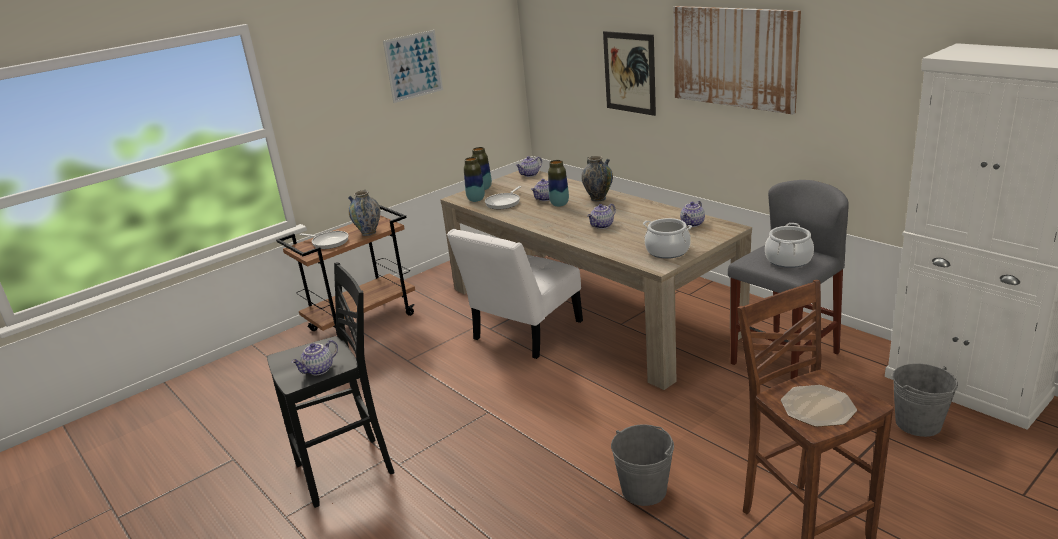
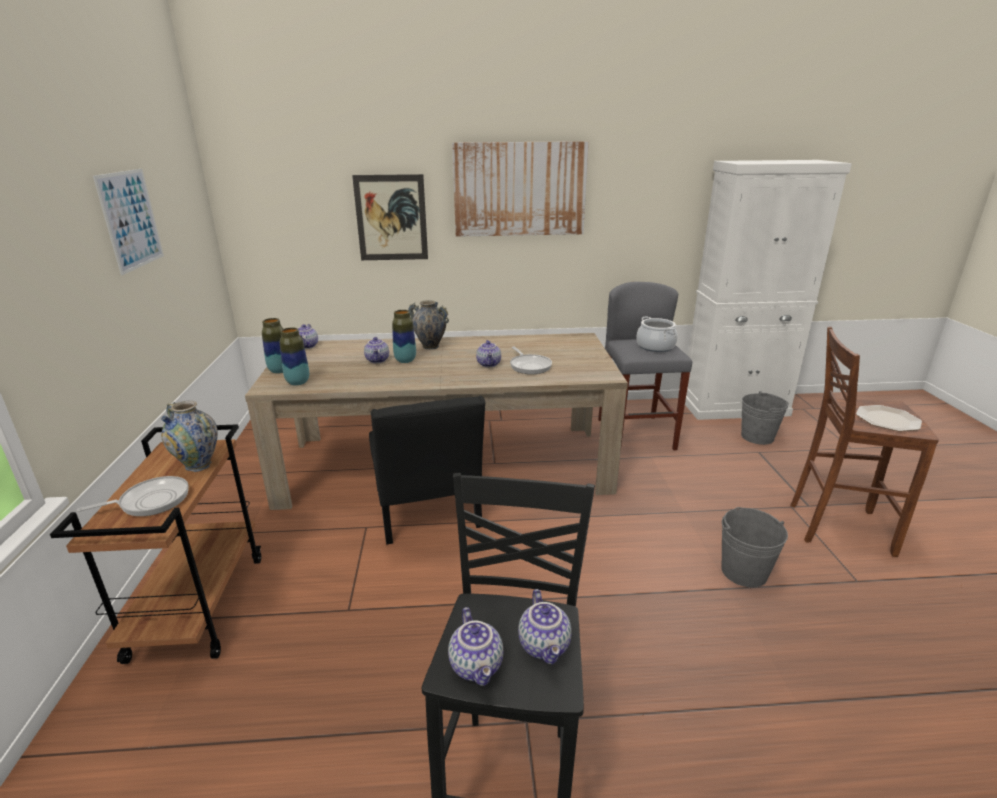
camera: 55 degrees left, 0 degrees up
white chair [447,229,583,359] -> black chair [369,396,486,545]
frying pan [485,186,522,209] -> frying pan moved to [510,347,552,374]
cooking pot [643,218,692,259] -> none
teapot [680,201,705,227] -> teapot moved to [448,607,503,686]

